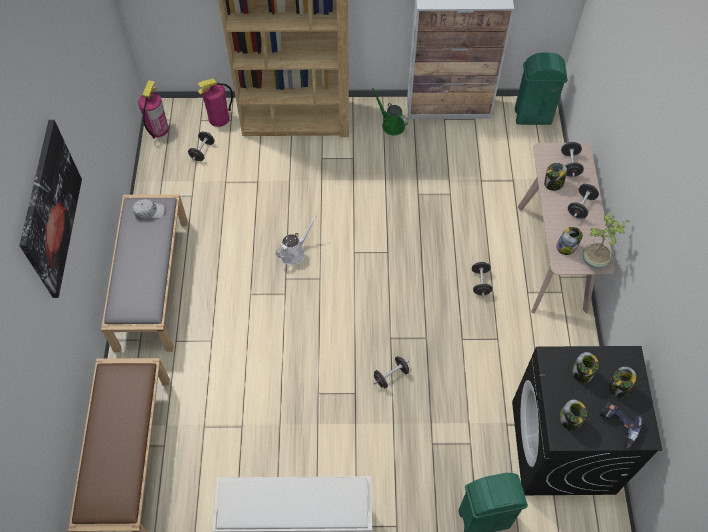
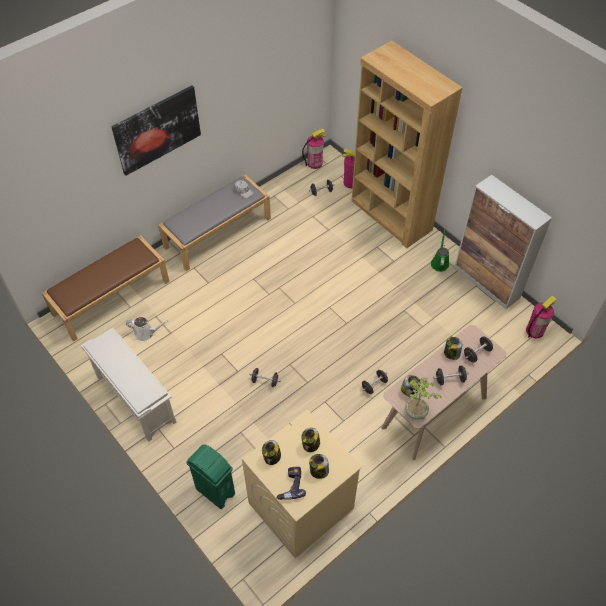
camera: 50 degrees right, 5 degrees down
white watering can [275,216,318,265] -> white watering can moved to [126,317,168,342]
black washing machine [512,346,662,495] -> beige washing machine [242,410,362,559]
green trash can [515,53,568,125] -> fire extinguisher [526,295,557,338]

